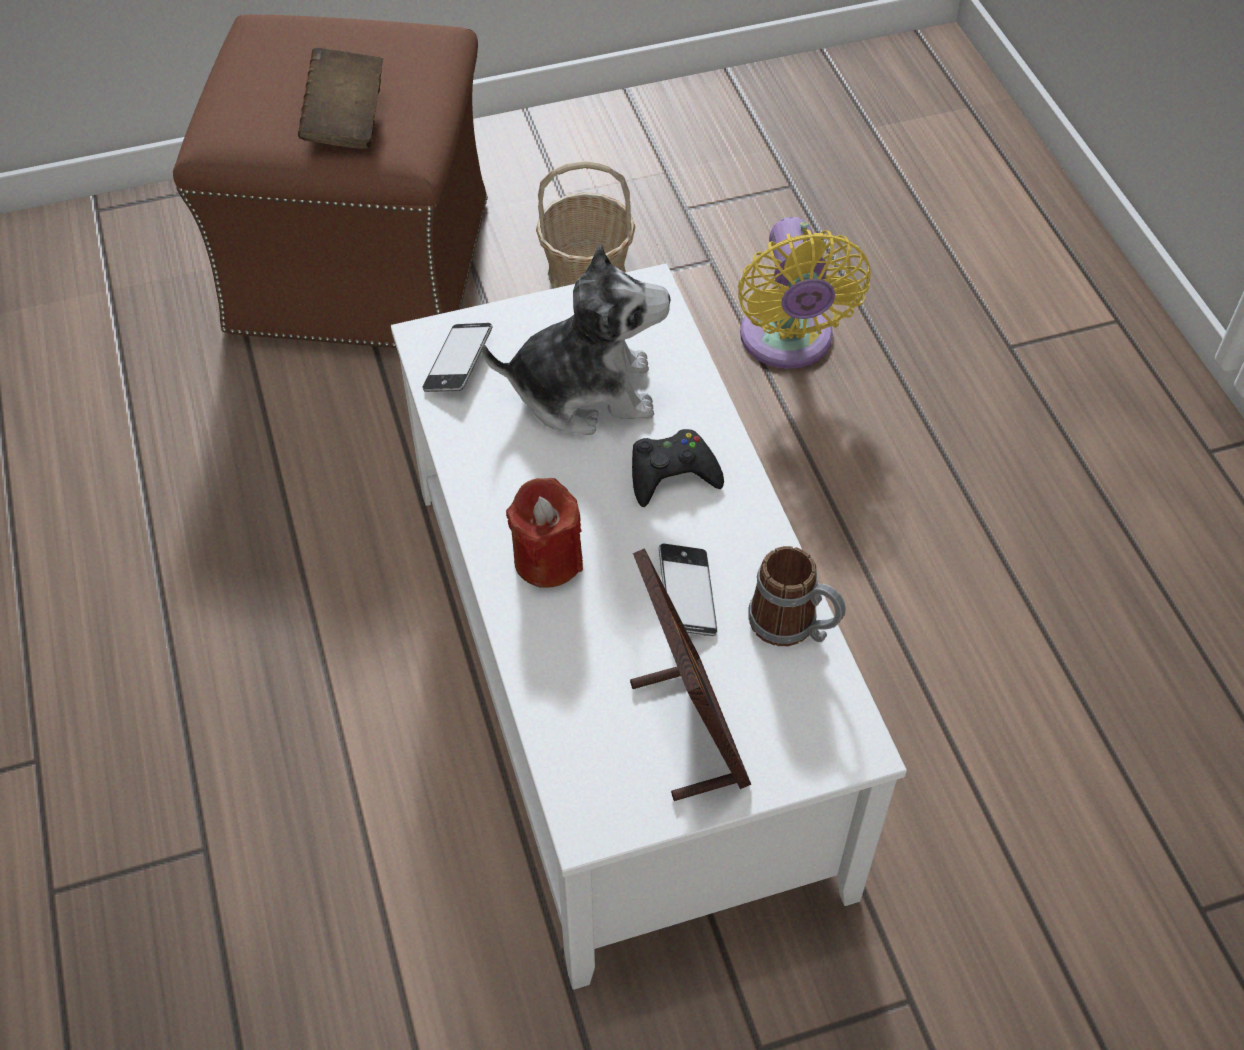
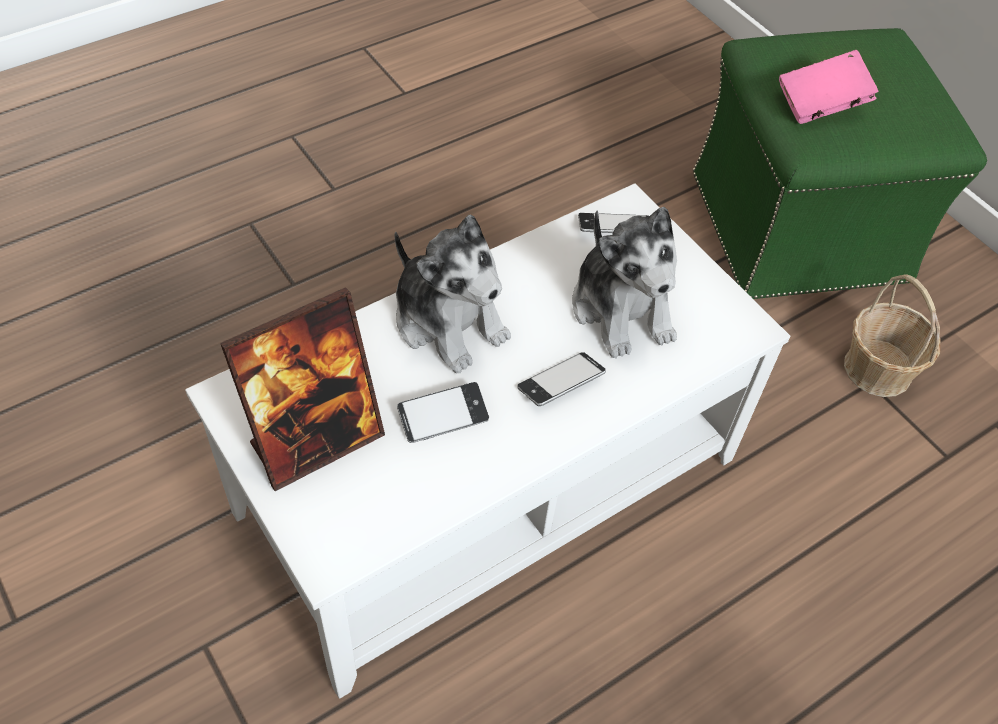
camera: 70 degrees right, 0 degrees up
brown ottoman [173,14,488,348] -> green ottoman [693,28,987,299]
brown book [298,47,383,149] -> pink book [779,50,879,124]
red candle [506,478,583,588] -> plush toy [395,214,511,374]
black game controller [632,429,724,507] -> phone [517,352,606,406]
yellow fan [738,217,871,369] -> none
mug [748,546,846,646] -> none

